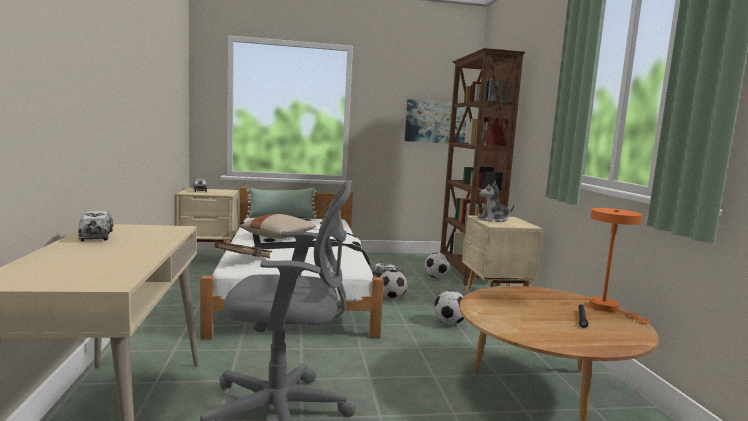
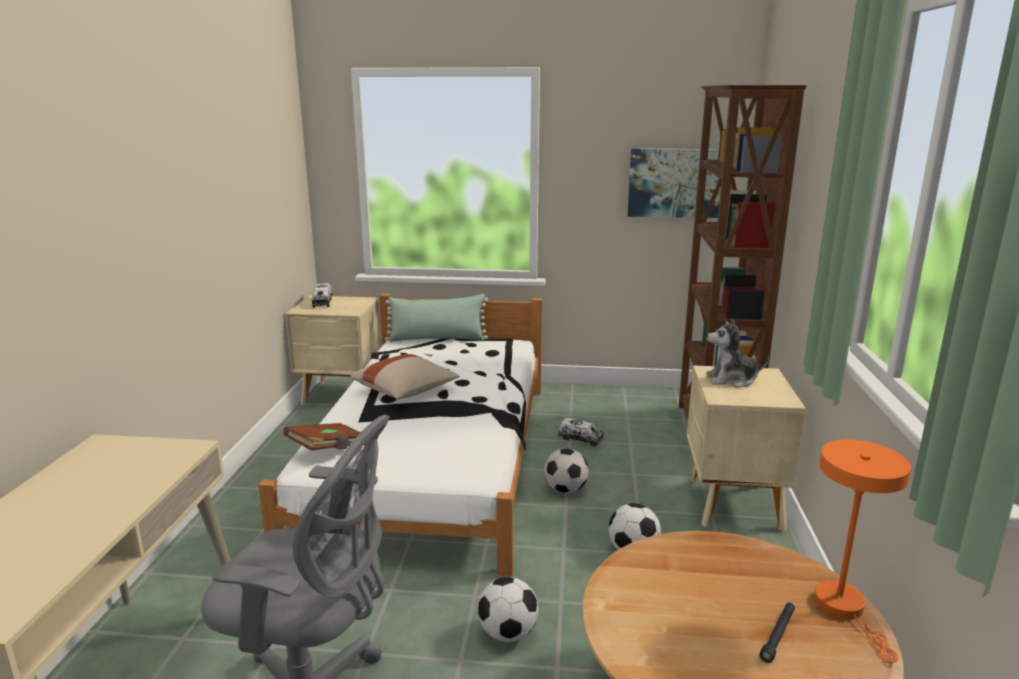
camera: 15 degrees right, 10 degrees up
toy truck [78,211,113,241] -> none
football [424,253,450,278] -> football moved to [478,577,538,642]

